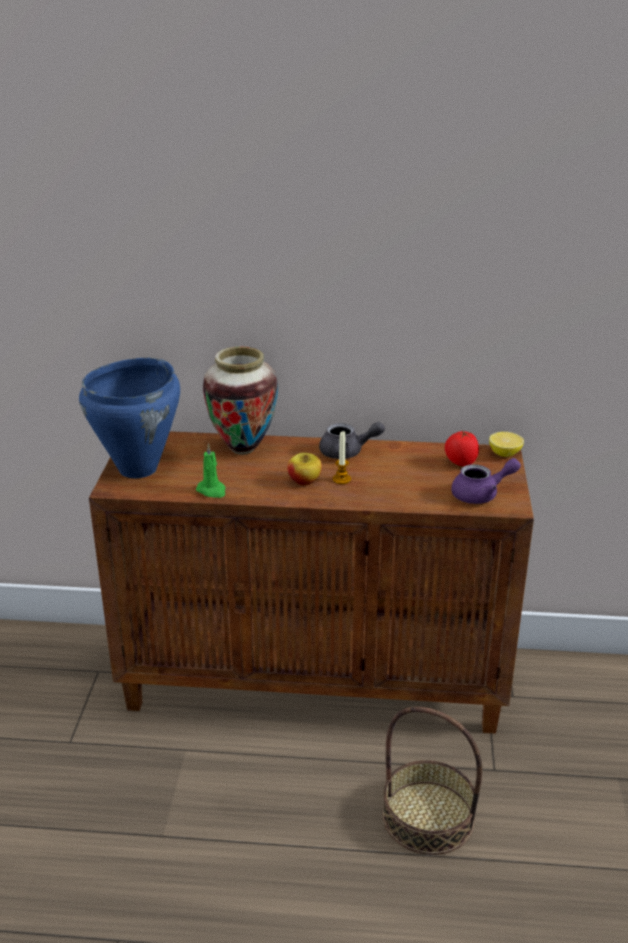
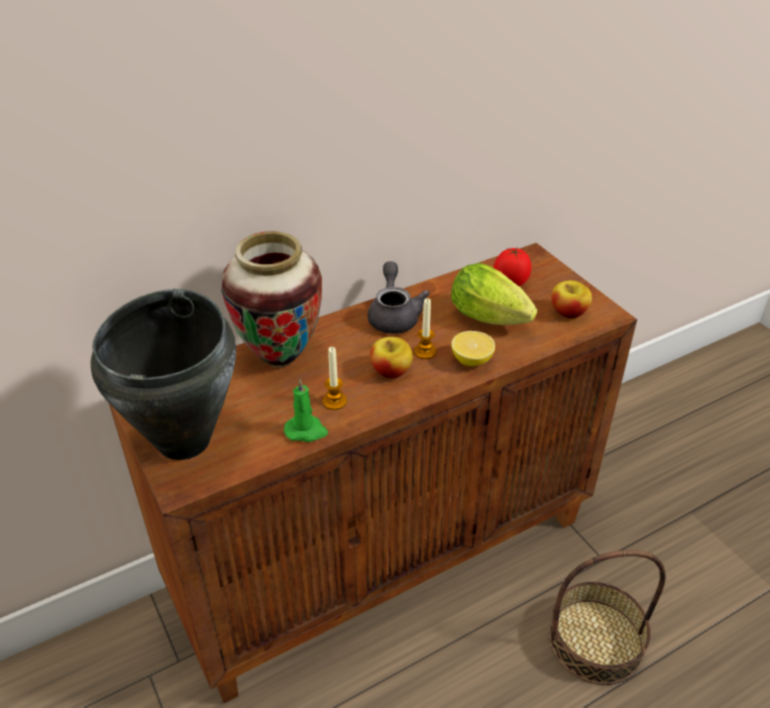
camera: 35 degrees left, 10 degrees up
blue cooking pot [79,358,180,478] -> black cooking pot [91,289,236,460]
grey teapot [319,422,385,459] -> grey teapot turned 60 degrees counterclockwise [368,262,430,334]
purple teapot [451,458,521,504] -> apple [551,280,592,319]
lemon [489,432,524,457] -> lemon moved to [451,331,495,366]
none -> candle [323,347,347,410]
none -> lettuce [451,263,537,325]

